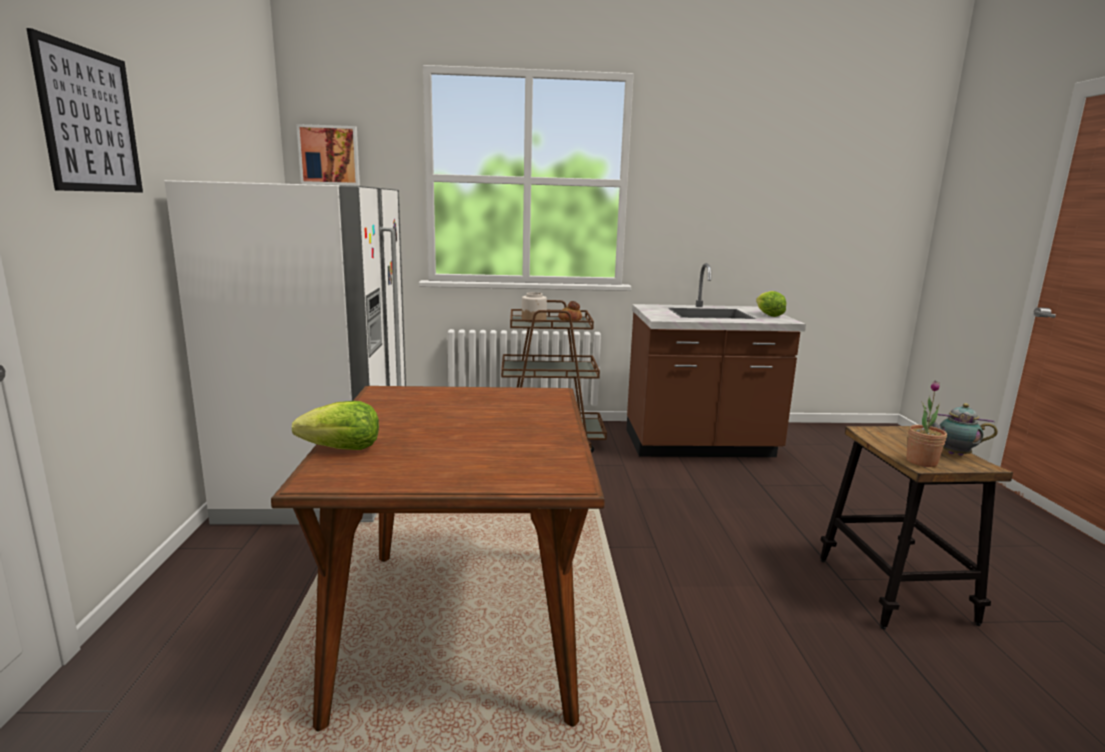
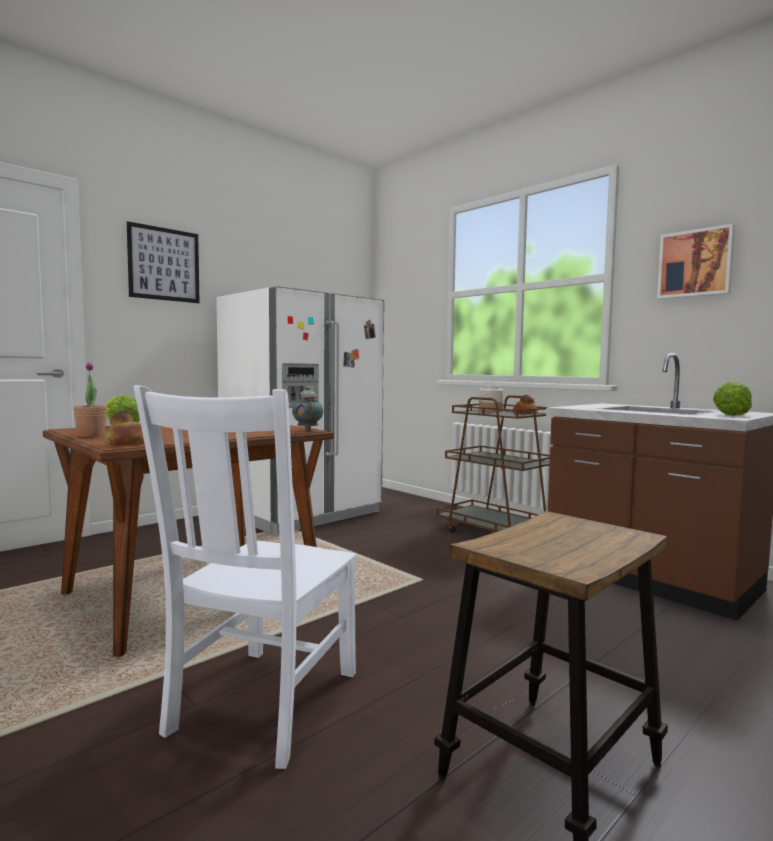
camera: 50 degrees right, 10 degrees down
picture [296,124,360,186] -> picture moved to [657,223,735,299]
potted plant [906,380,947,467] -> potted plant moved to [74,362,107,437]
teapot [927,403,998,456] -> teapot moved to [292,387,323,431]
none -> bread [105,411,144,446]
none -> white chair [134,385,356,769]

